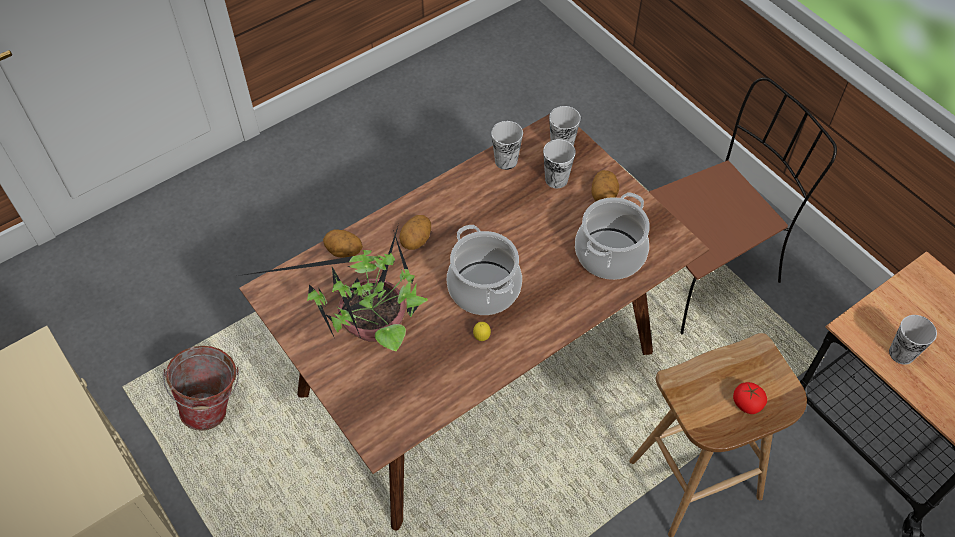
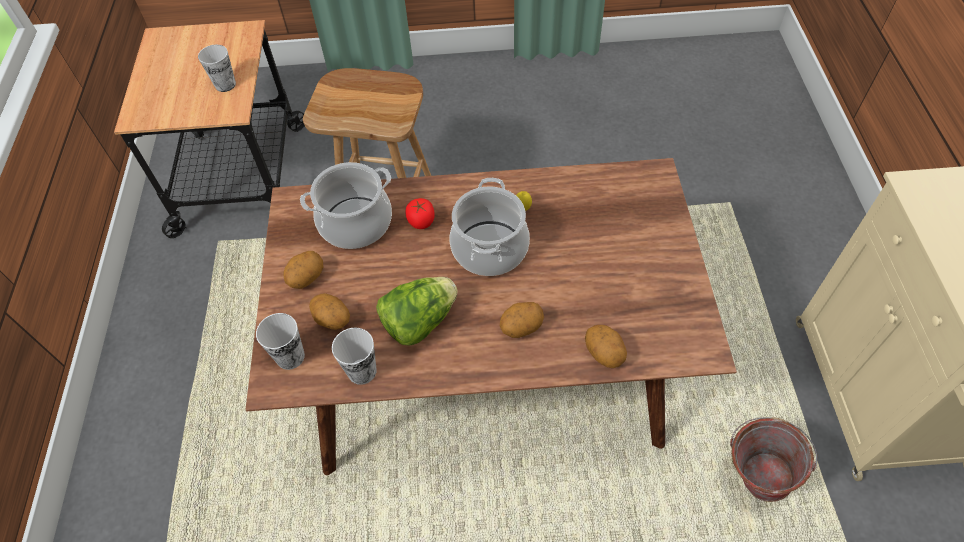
camera: 145 degrees left, 0 degrees up
potted plant [239,224,428,351] -> none
cup [543,139,576,188] -> potato [309,293,350,330]
brown chair [649,77,837,335] -> none
tomato [733,382,767,414] -> tomato moved to [405,198,435,229]
none -> lettuce [376,277,458,346]

